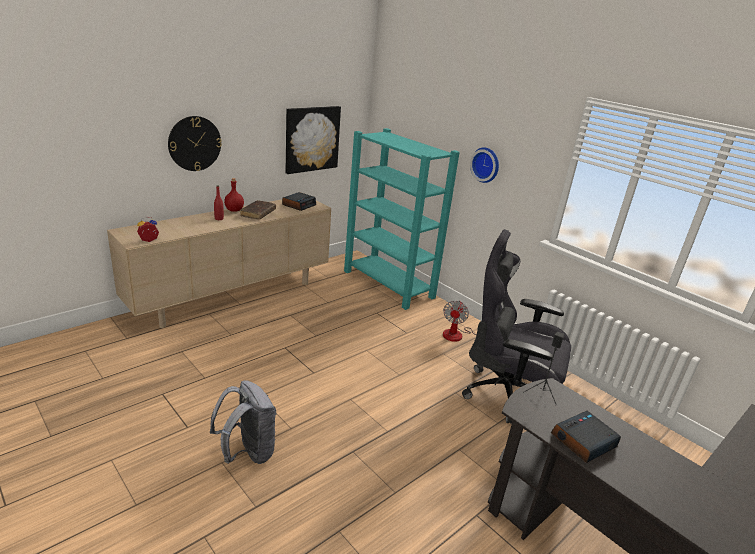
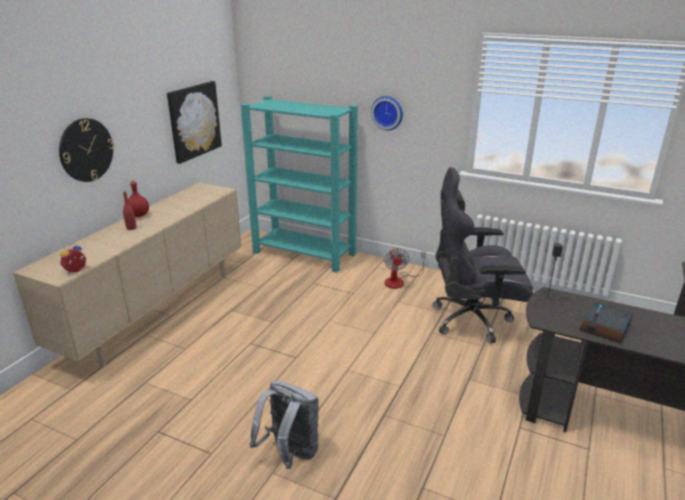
camera: 20 degrees left, 0 degrees up
brown book [240,200,276,220] -> none
alarm clock [282,192,316,211] -> none

